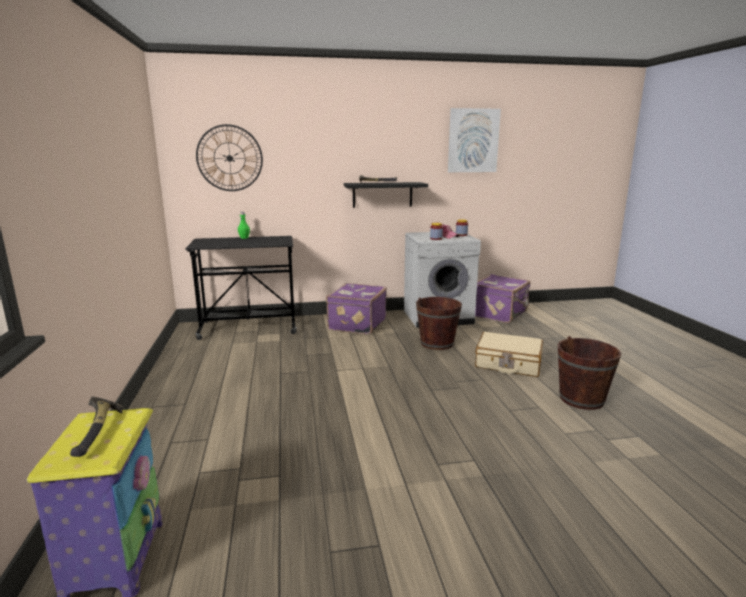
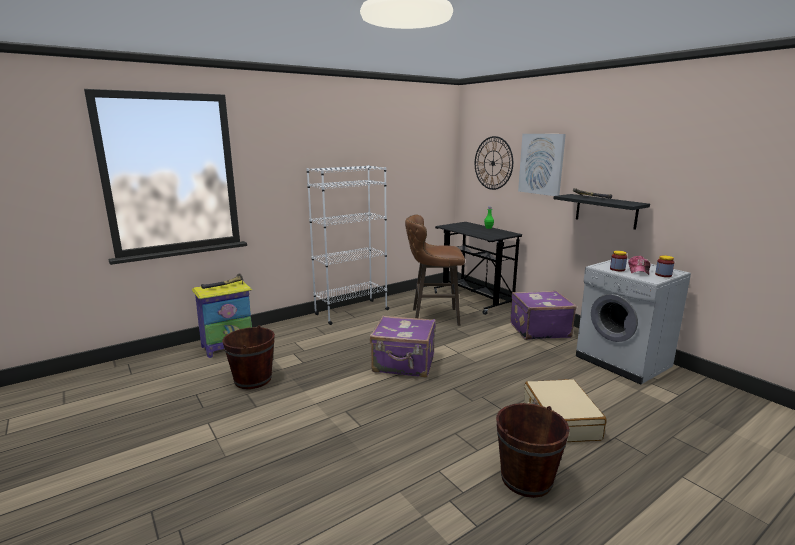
camera: 65 degrees right, 0 degrees up
brown bucket [416,297,462,350] -> brown bucket moved to [222,325,275,389]
picture [448,108,501,172] -> picture moved to [518,134,566,196]
purple suitcase [475,274,530,323] -> purple suitcase moved to [370,316,436,377]
none -> white bookcase [306,165,389,325]
none -> brown stool [405,215,465,326]

